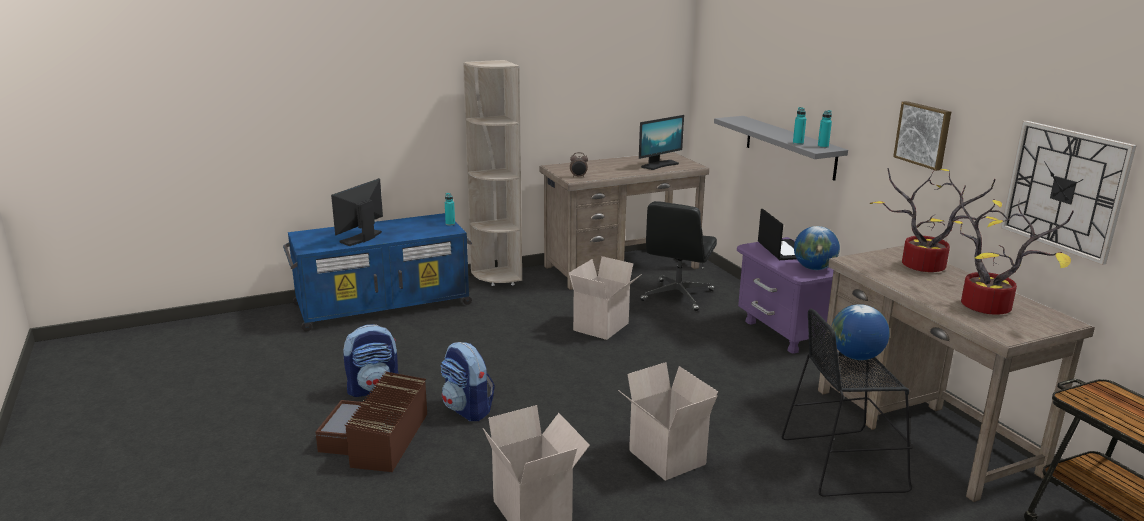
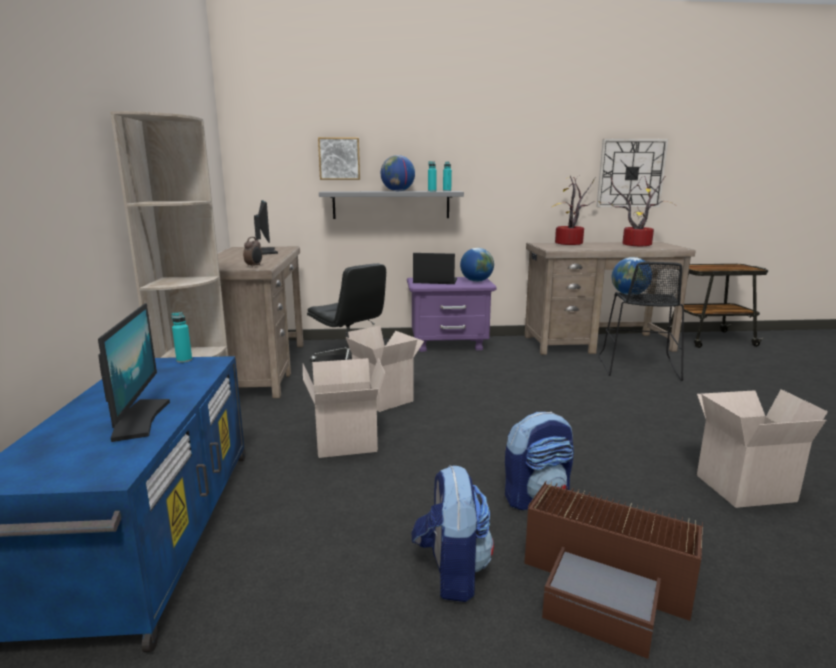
camera: 70 degrees left, 5 degrees down
monitor [331,178,383,246] -> monitor turned 150 degrees counterclockwise [98,303,170,442]
cardboard box [618,362,718,481] -> cardboard box moved to [303,358,385,458]
picture [893,101,951,171] -> picture moved to [318,137,360,180]
none -> globe [381,155,415,191]

